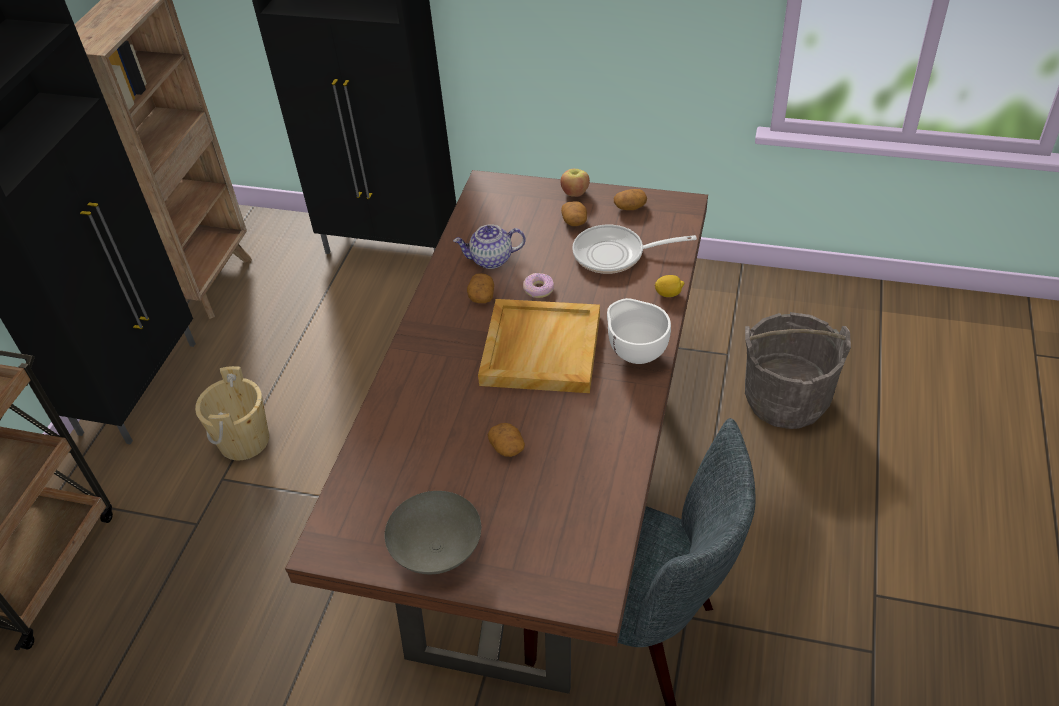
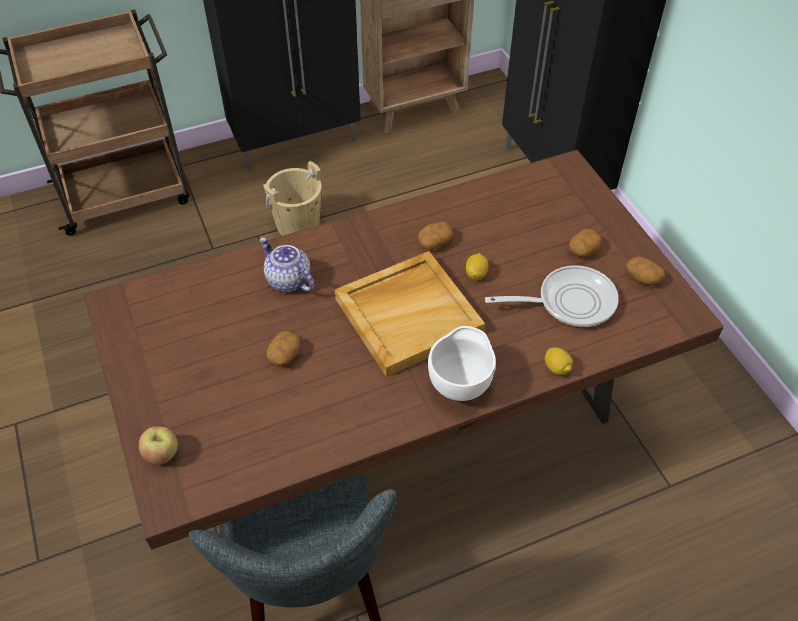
camera: 50 degrees right, 5 degrees up
grey bowl [385,491,481,574] -> none
teapot [453,224,525,269] -> teapot moved to [259,238,314,292]
donut [523,273,554,298] -> lemon [466,253,489,280]
apple [561,169,590,197] -> apple moved to [139,426,178,465]
frying pan [572,225,697,274] -> frying pan turned 120 degrees clockwise [485,265,619,327]
grey bucket [745,312,851,429] -> none

